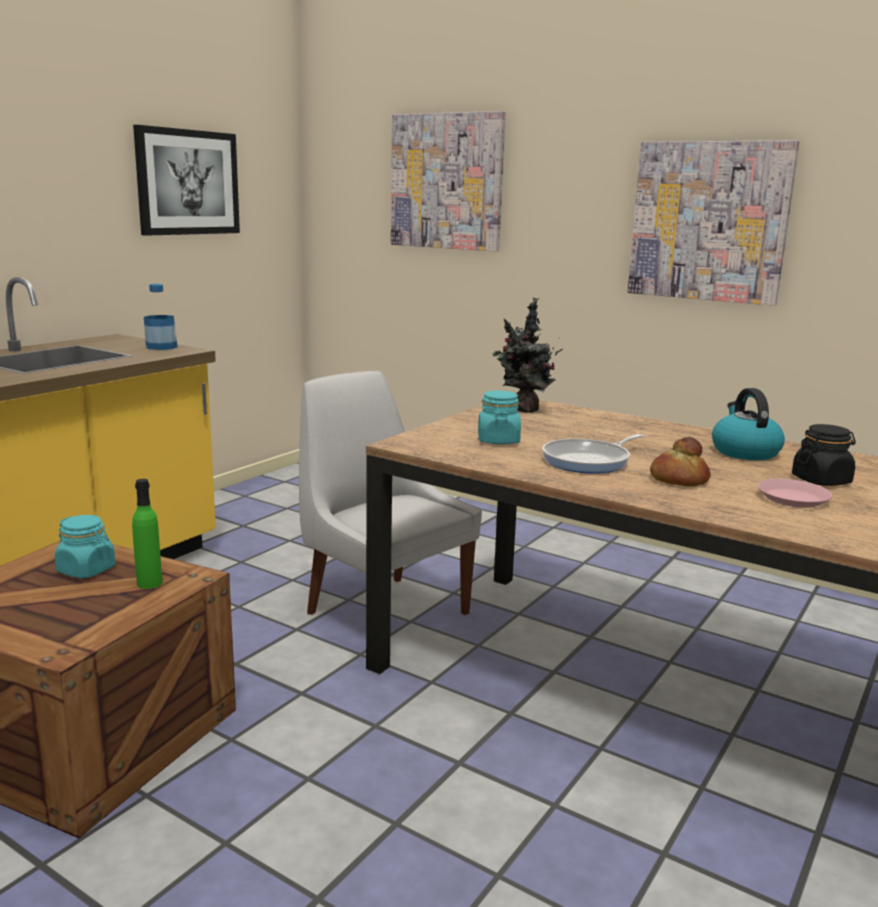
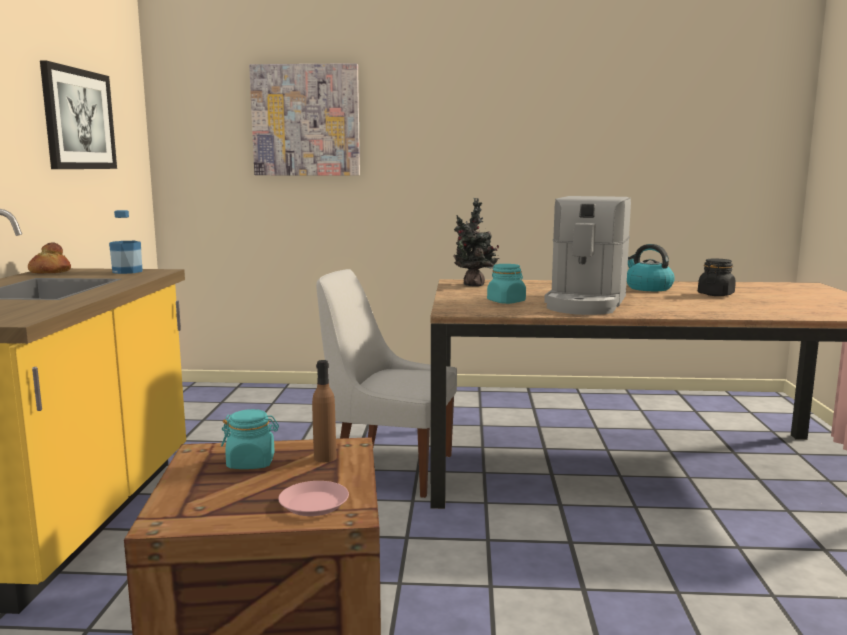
camera: 30 degrees left, 5 degrees down
green bottle [132,479,163,589] -> brown bottle [312,360,337,462]
frying pan [542,434,644,474] -> coffee machine [544,196,631,315]
picture [628,140,799,306] -> none
bread [650,437,711,486] -> bread moved to [28,242,71,273]
pink plate [758,479,832,508] -> pink plate moved to [278,481,349,516]

